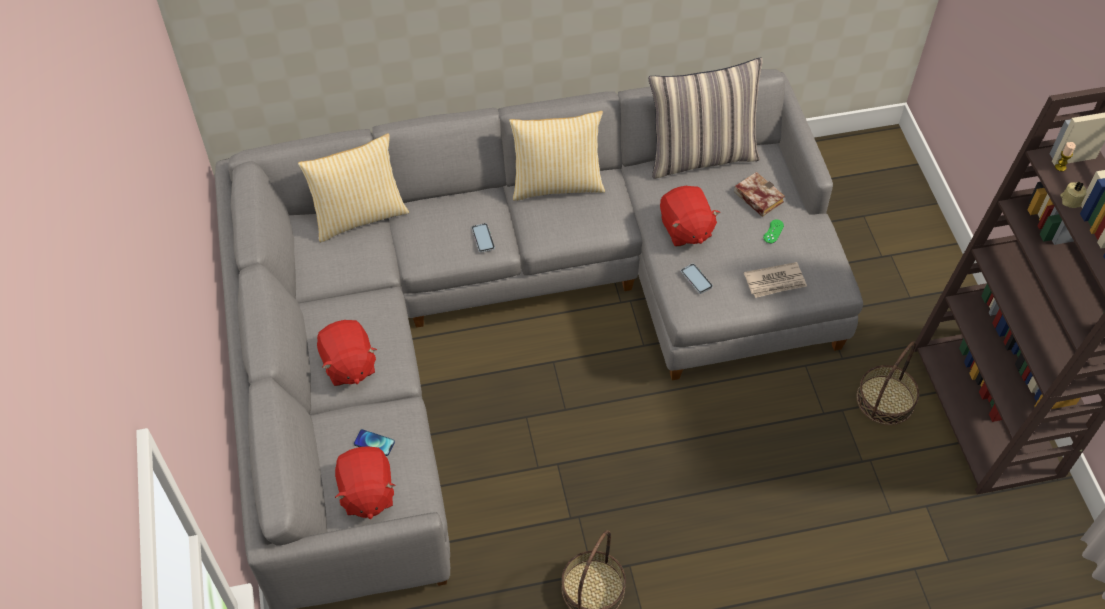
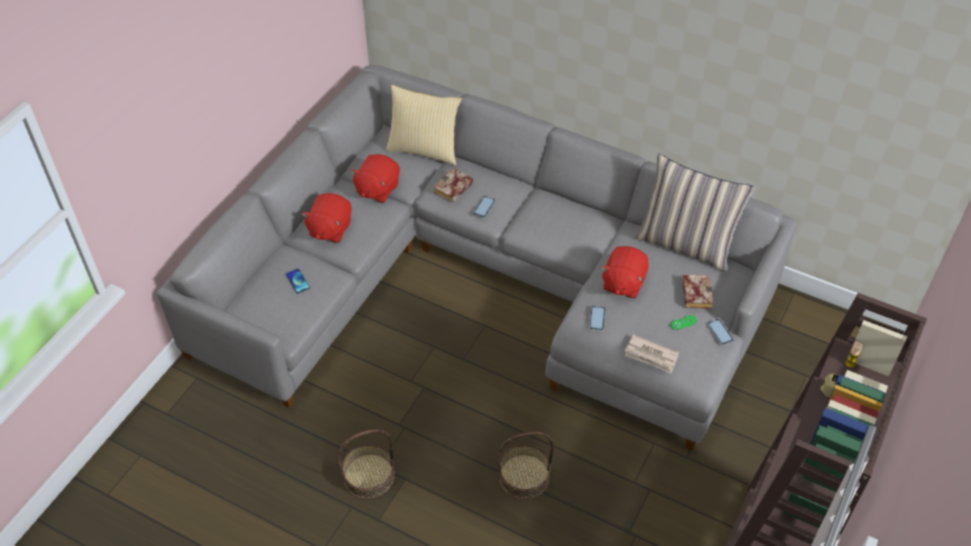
camera: 40 degrees right, 5 degrees down
red plush toy [335,446,395,519] -> red plush toy moved to [351,154,400,203]
pillow [509,111,605,201] -> none
basket [857,341,919,425] -> basket moved to [497,432,554,499]
none -> book [434,168,473,203]
none -> phone [707,319,734,345]

